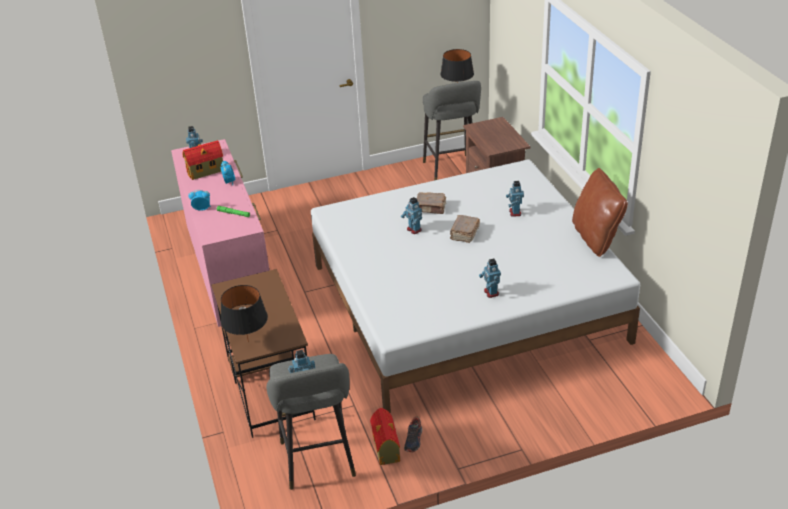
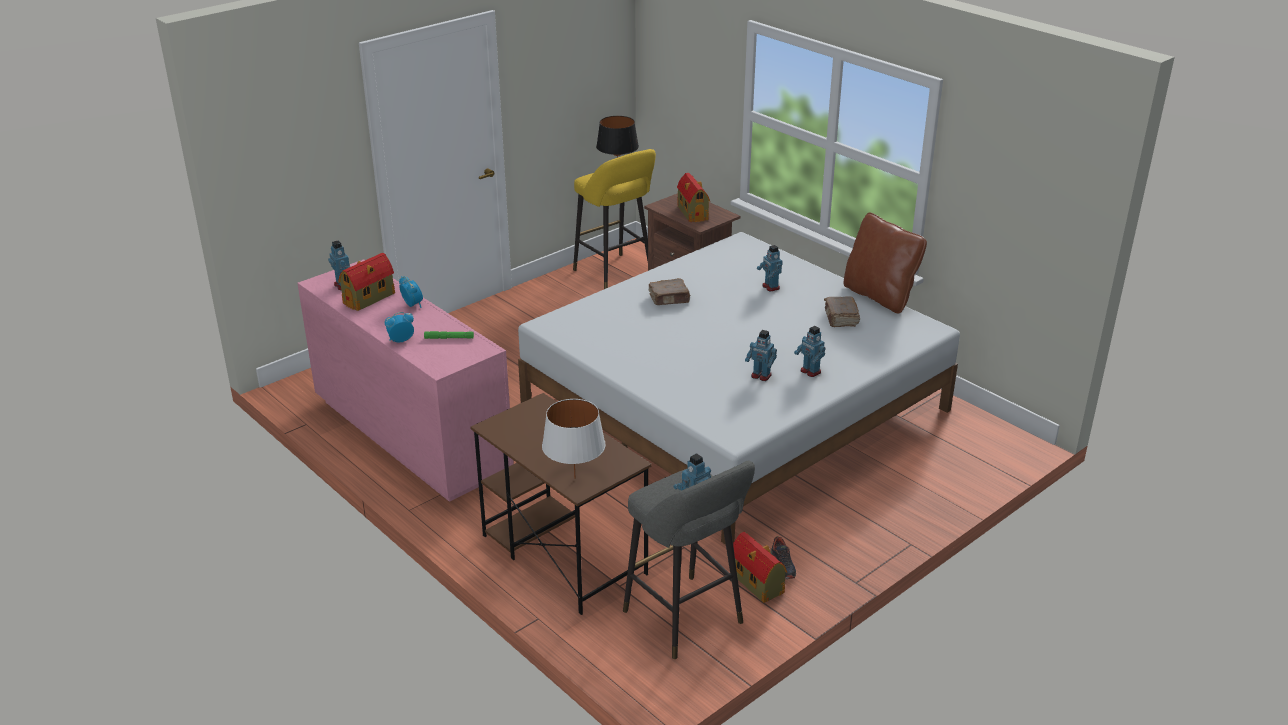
camera: 25 degrees left, 5 degrees down
black table lamp [221,285,268,343] -> white table lamp [542,399,606,479]
toy robot [401,197,422,234] -> toy robot moved to [745,330,777,381]
grey stool [423,81,481,181] -> yellow stool [573,149,656,289]
brown book [450,215,480,243] -> brown book moved to [824,297,860,327]
none -> toy house [677,173,710,222]

